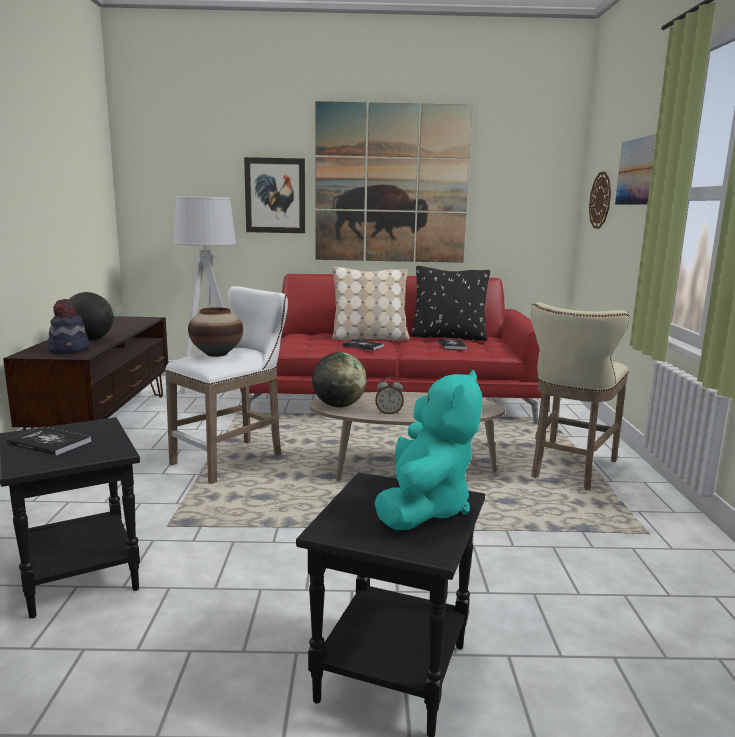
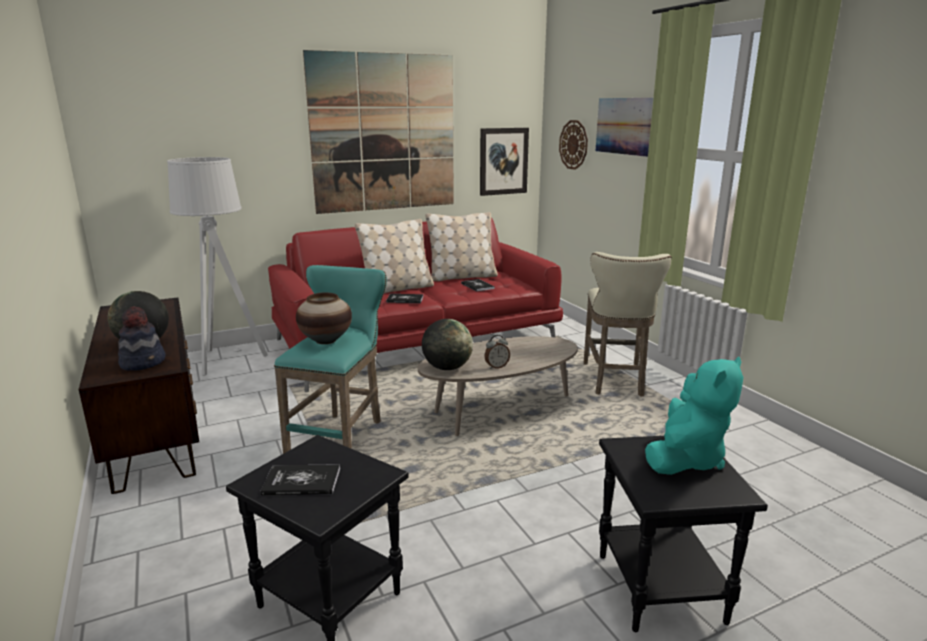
camera: 25 degrees left, 5 degrees up
white stool [165,286,288,484] -> turquoise stool [274,265,387,454]
picture [244,157,305,233] -> picture moved to [480,128,529,196]
turquoise plush toy [375,370,482,530] -> turquoise plush toy turned 45 degrees clockwise [645,357,744,475]
black pillow [411,266,490,341] -> beige pillow [425,212,498,281]

